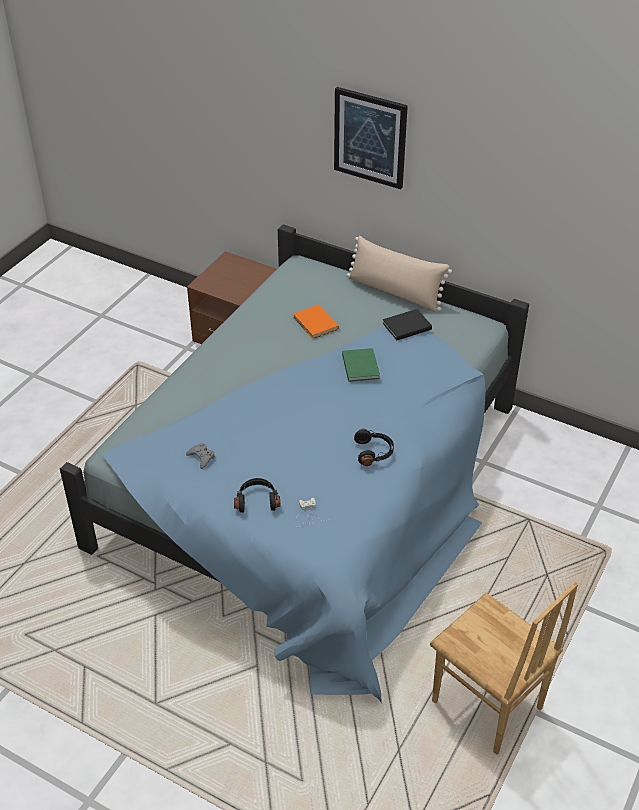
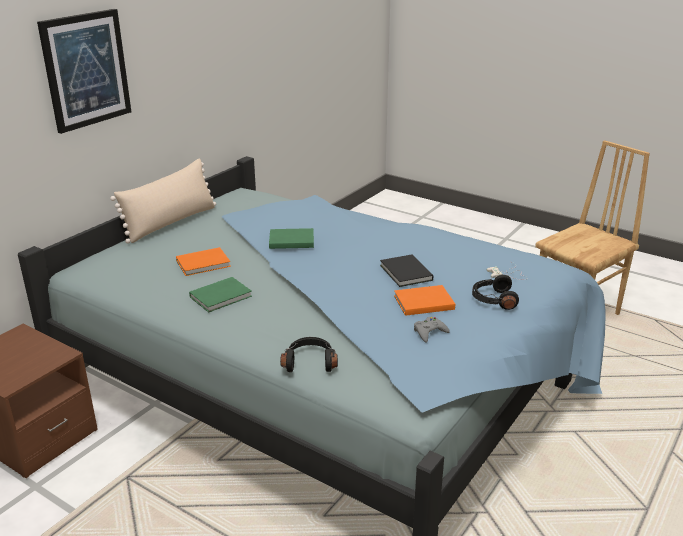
camera: 85 degrees left, 15 degrees down
black headphones [354,429,394,466] -> black headphones moved to [280,337,338,372]
black book [383,309,432,340] -> black book moved to [380,254,433,287]
none -> green book [189,277,252,313]
none -> orange book [394,285,455,316]

